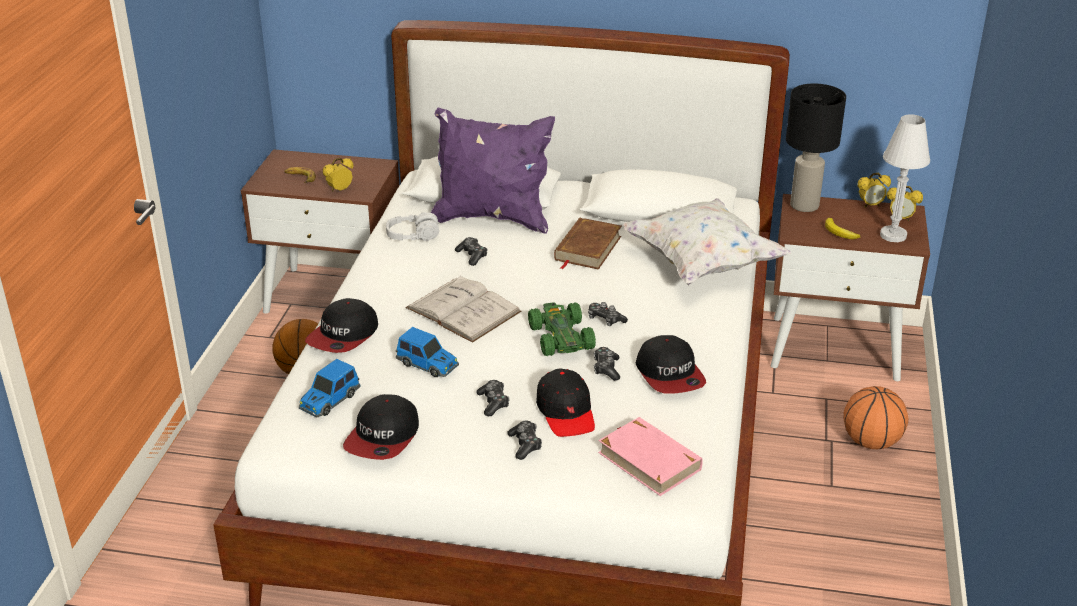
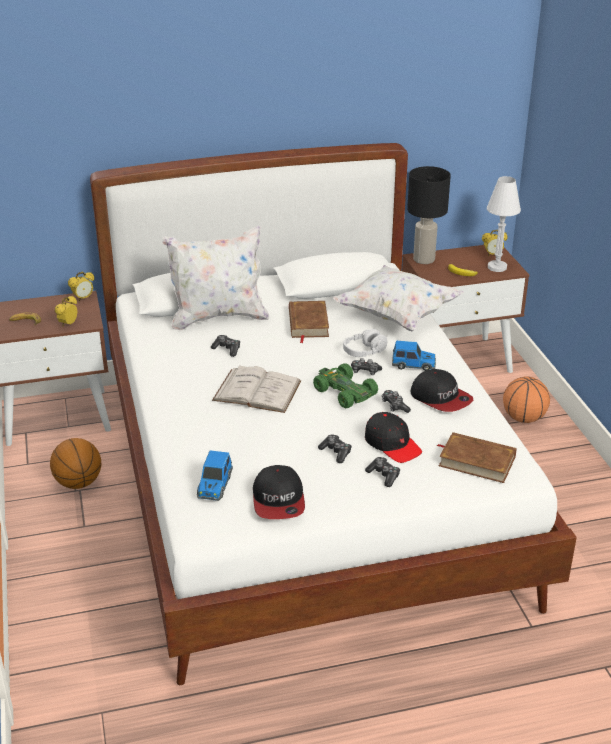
camera: 25 degrees left, 0 degrees up
cap [305,298,378,353] -> none
grey headphones [386,212,439,241] -> grey headphones moved to [343,329,388,357]
toy car [396,327,459,377] -> toy car moved to [392,341,436,371]
purple pillow [431,108,555,234] -> white pillow [162,226,269,330]
pink book [598,417,703,496] -> brown book [437,432,517,483]
alarm clock [857,173,891,208] -> alarm clock moved to [68,272,94,301]

